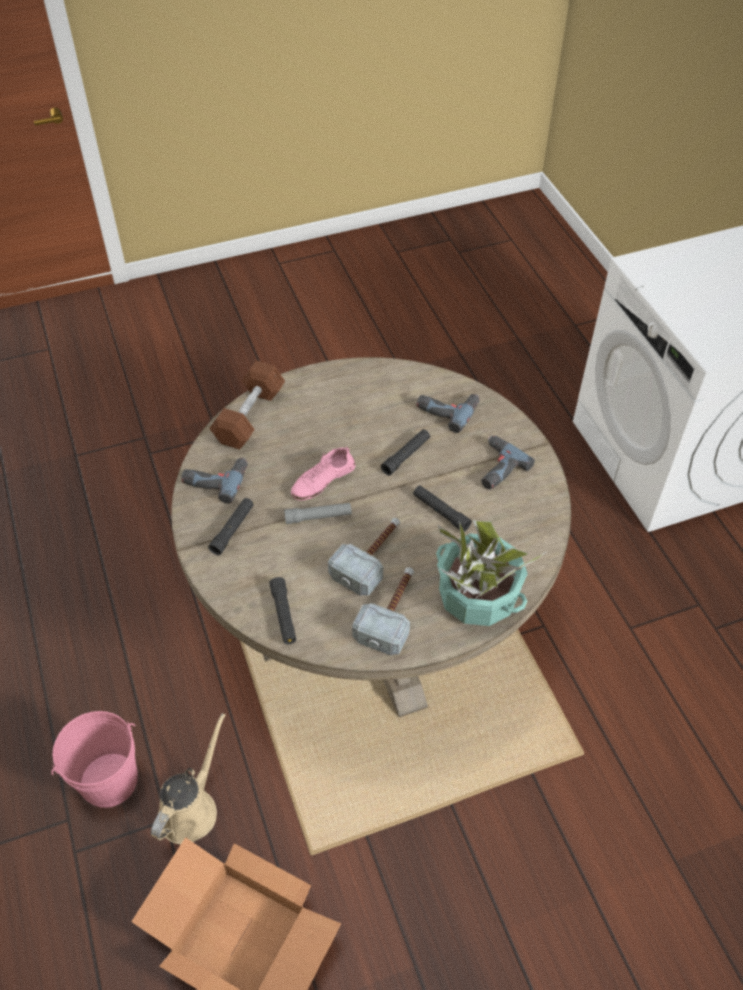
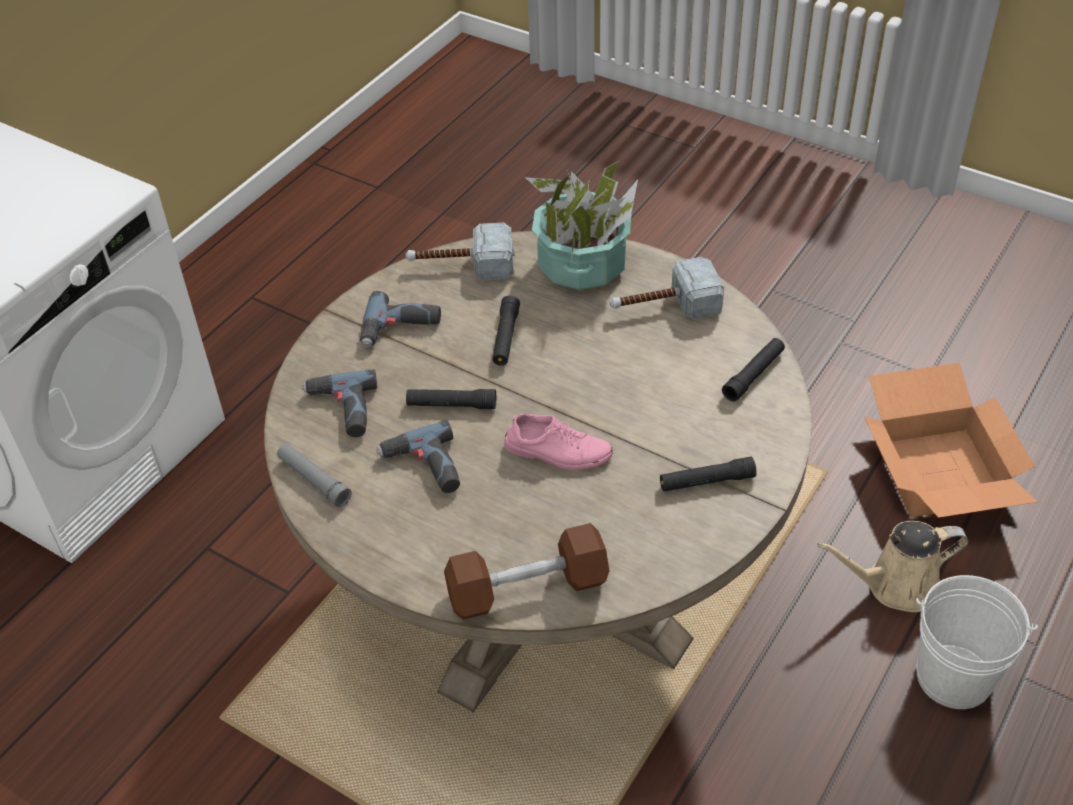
camera: 125 degrees left, 5 degrees down
pink bucket [51,711,138,808] -> white bucket [916,575,1038,709]
power drill [181,458,248,504] -> power drill moved to [376,420,460,493]
grey flashlight [284,503,352,524] -> grey flashlight moved to [277,443,351,507]
hammer [328,518,400,596] -> hammer moved to [406,223,515,280]

